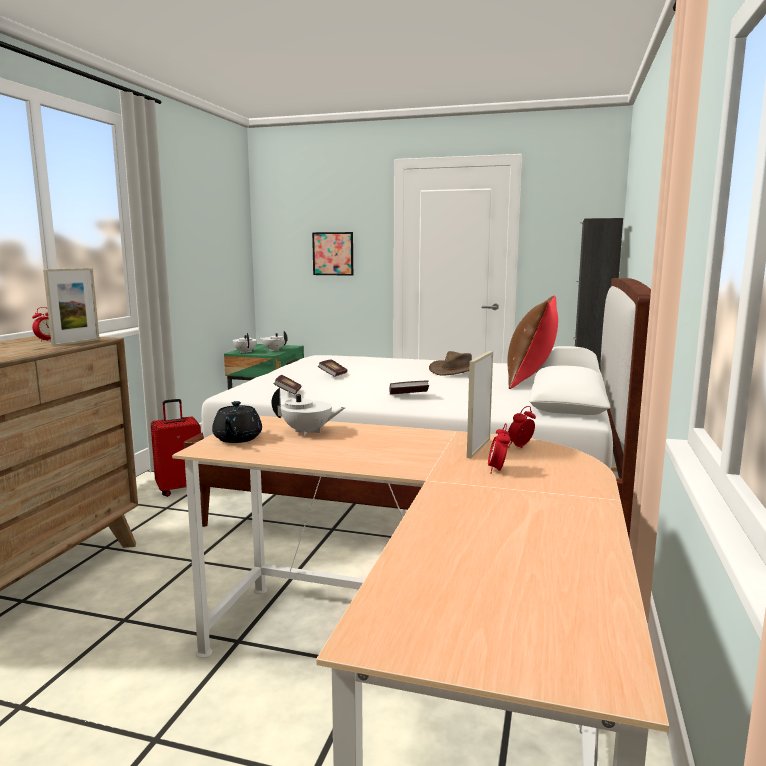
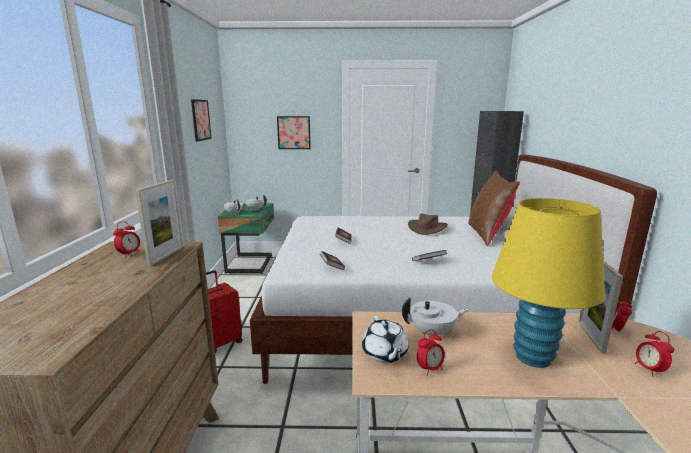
camera: 15 degrees left, 5 degrees up
black teapot [212,401,262,443] -> white teapot [362,316,409,363]
none -> picture [191,99,212,142]
none -> alarm clock [417,329,445,376]
none -> yellow table lamp [492,198,605,368]

